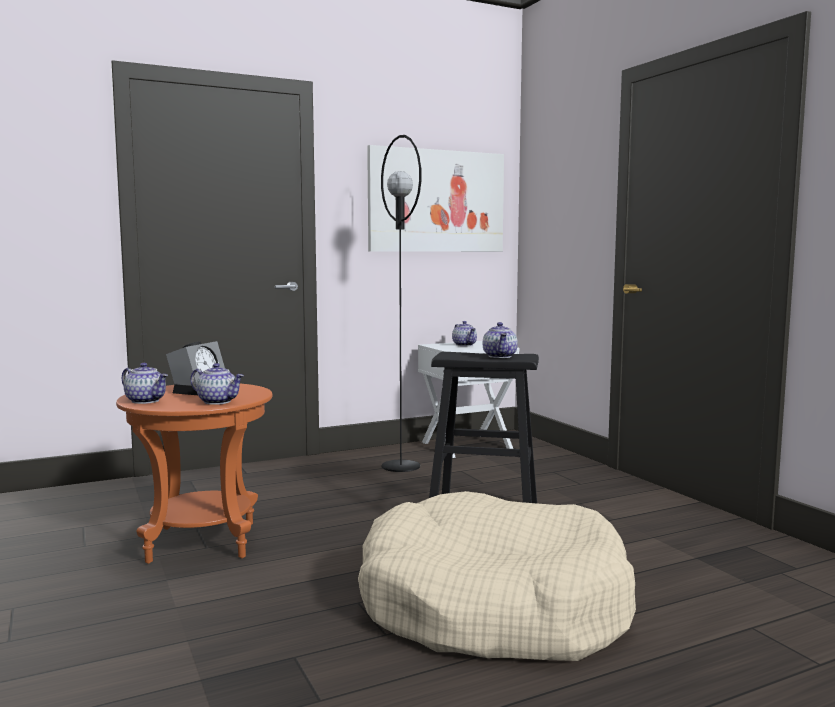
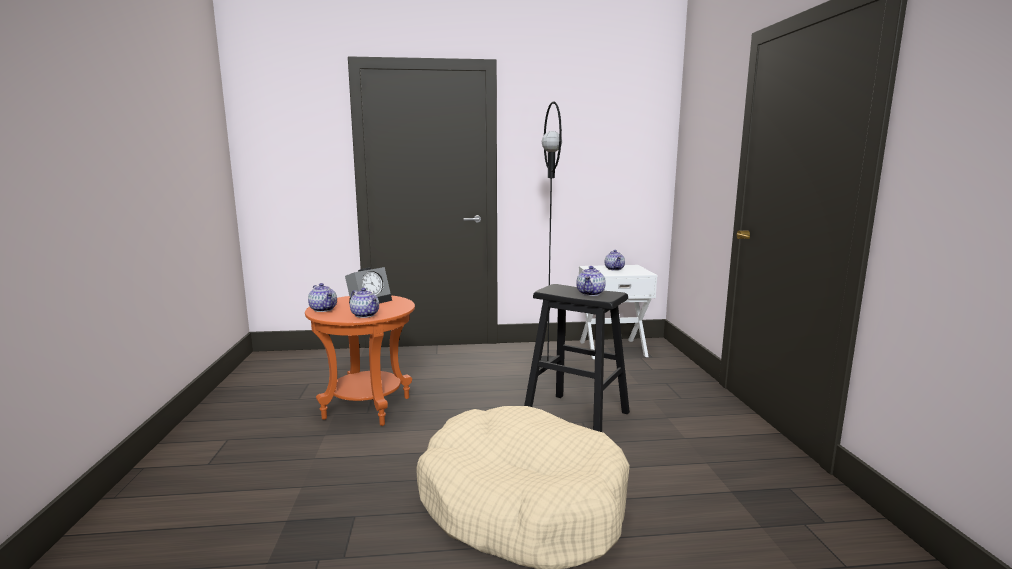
camera: 20 degrees right, 5 degrees up
picture [367,145,504,252] -> none

